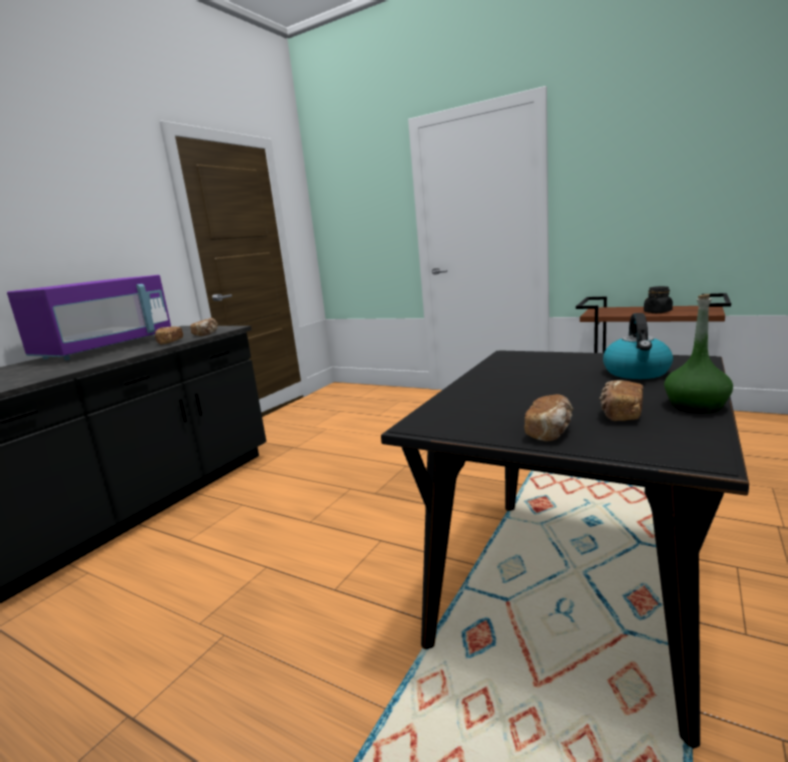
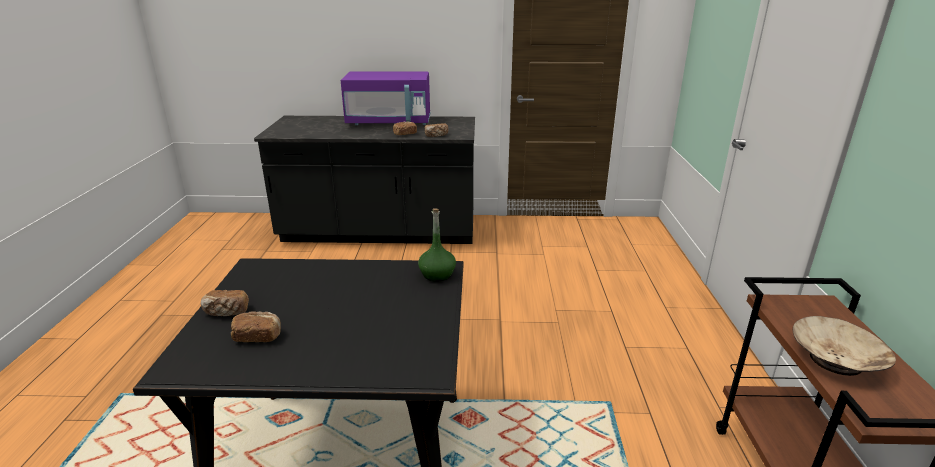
camera: 60 degrees right, 10 degrees up
kettle [603,313,673,379] -> none
black jar [644,286,673,313] -> beige bowl [793,316,896,376]
green bottle [664,294,733,413] -> green bottle moved to [418,208,456,282]

